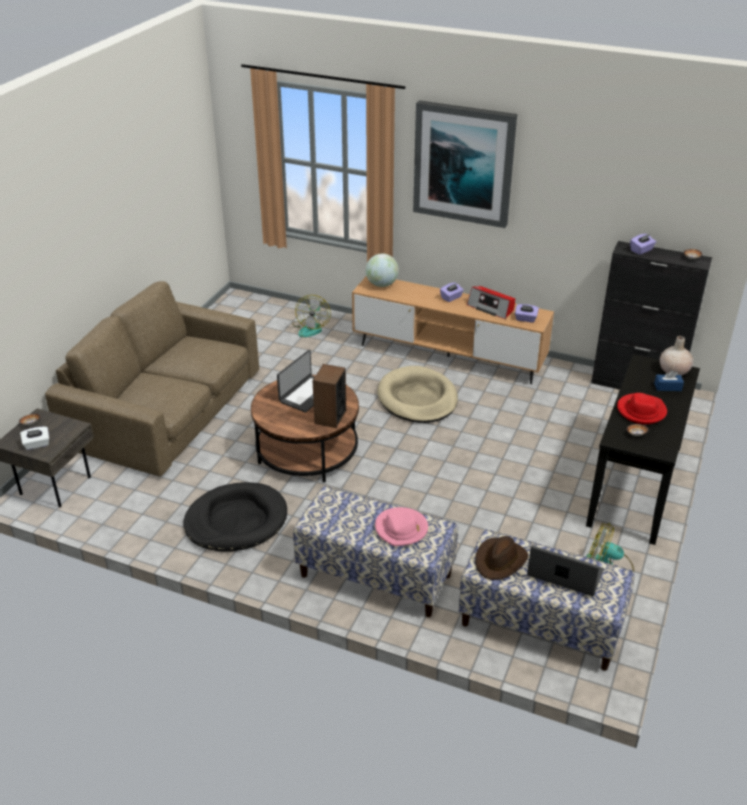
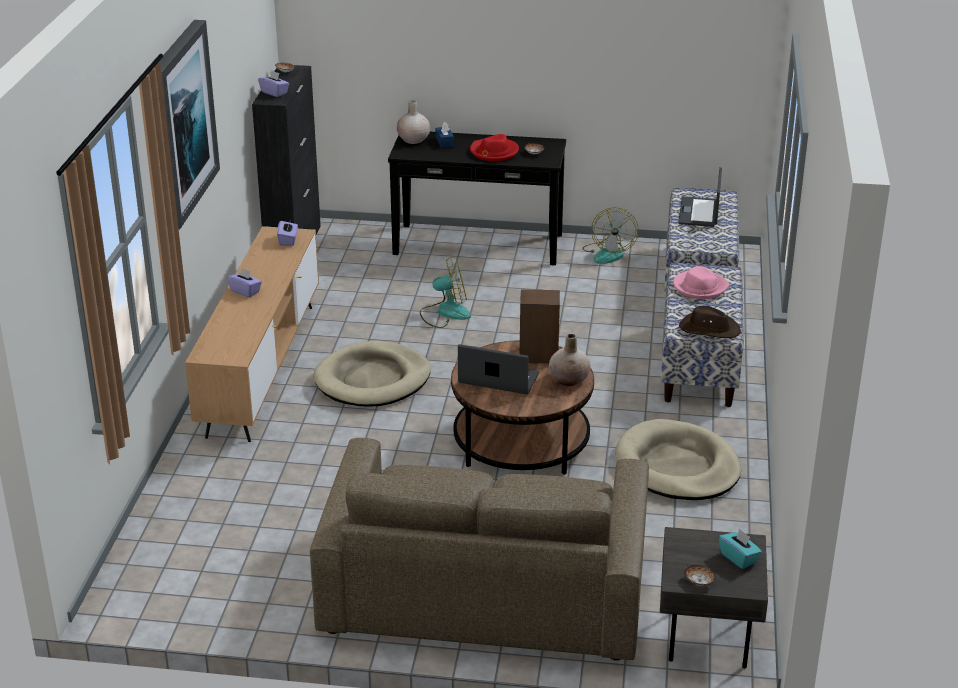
camera: 105 degrees left, 5 degrees down
white tissue box [20,427,49,450] -> turquoise tissue box [719,528,762,569]
black dog bed [183,482,287,552] -> beige dog bed [616,419,741,500]
fan [292,295,331,337] -> fan moved to [420,256,471,328]
globe [366,253,399,287] -> none
radio [467,286,515,319] -> none
brown hat [475,536,528,580] -> brown hat moved to [679,306,741,338]
none -> beige vase [549,334,591,386]

